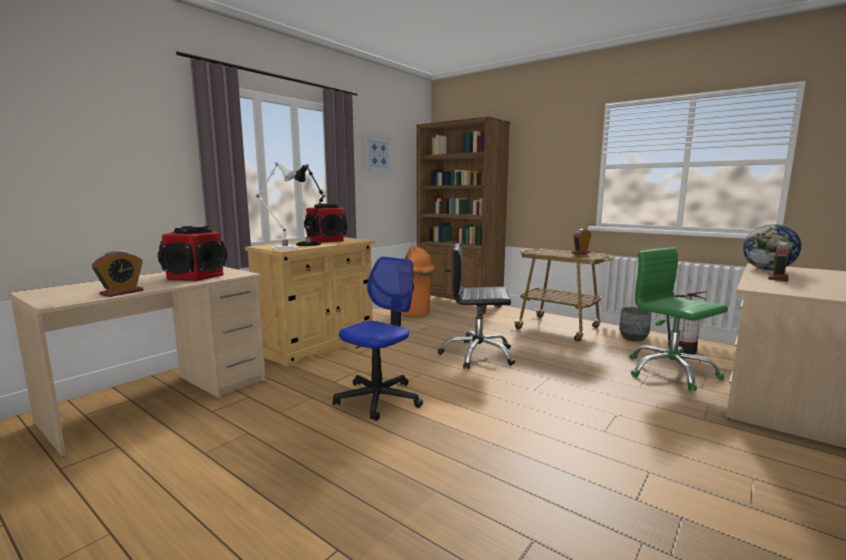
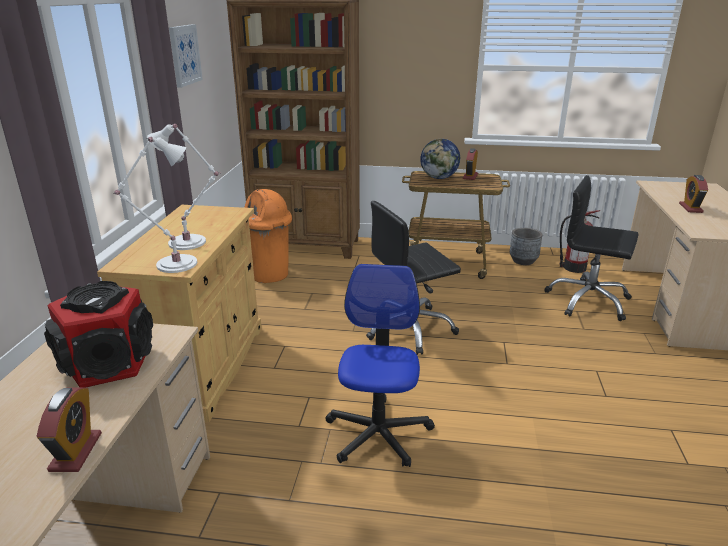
camera: 30 degrees left, 15 degrees up
black table lamp [294,164,325,246] -> white table lamp [147,124,219,250]
speaker [304,204,348,242] -> none
green office chair [629,248,728,391] -> black office chair [544,175,639,321]
globe [743,224,801,270] -> globe moved to [420,139,460,179]

